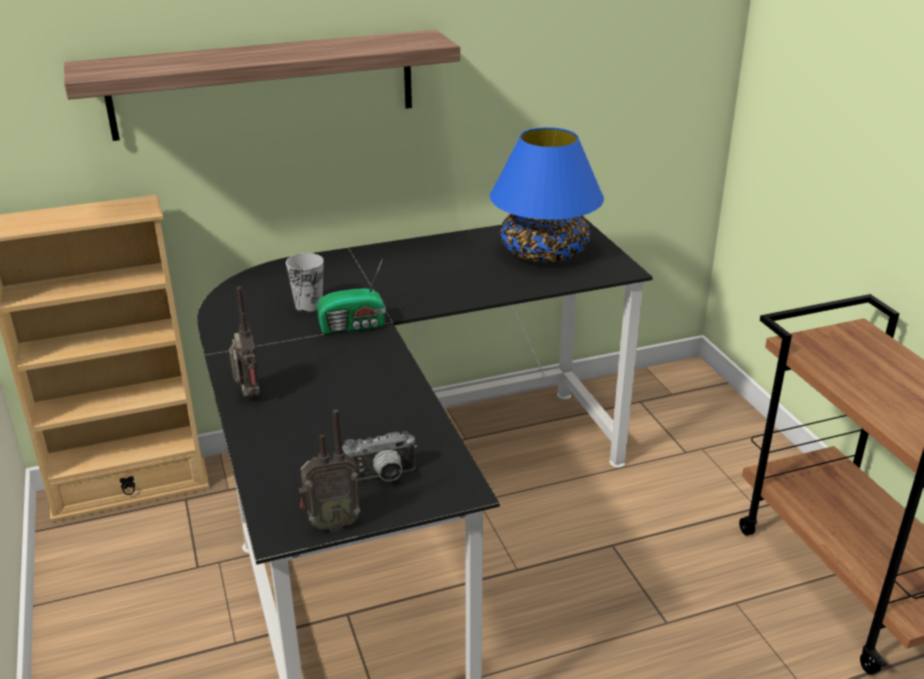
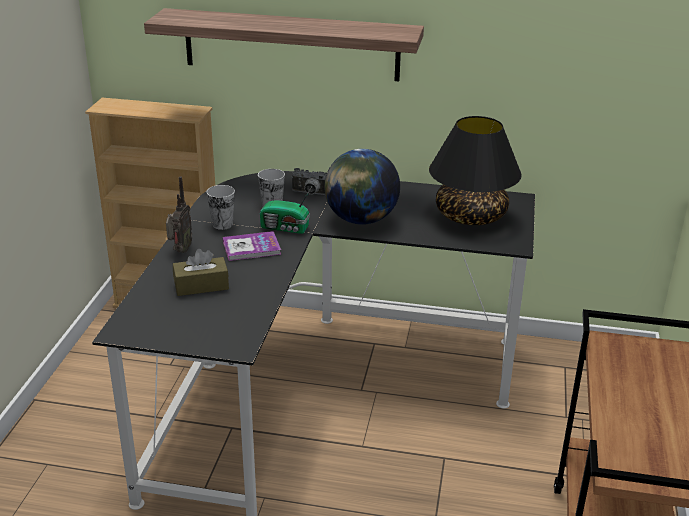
camera: 30 degrees right, 0 degrees up
radio [299,409,361,532] -> none
camera [342,431,417,481] -> camera moved to [291,168,327,195]
blue table lamp [490,127,604,263] -> black table lamp [429,116,522,225]
none -> brown tissue box [173,249,229,296]
none -> cup [206,185,235,230]
none -> book [223,231,281,261]
none -> globe [324,149,400,225]

